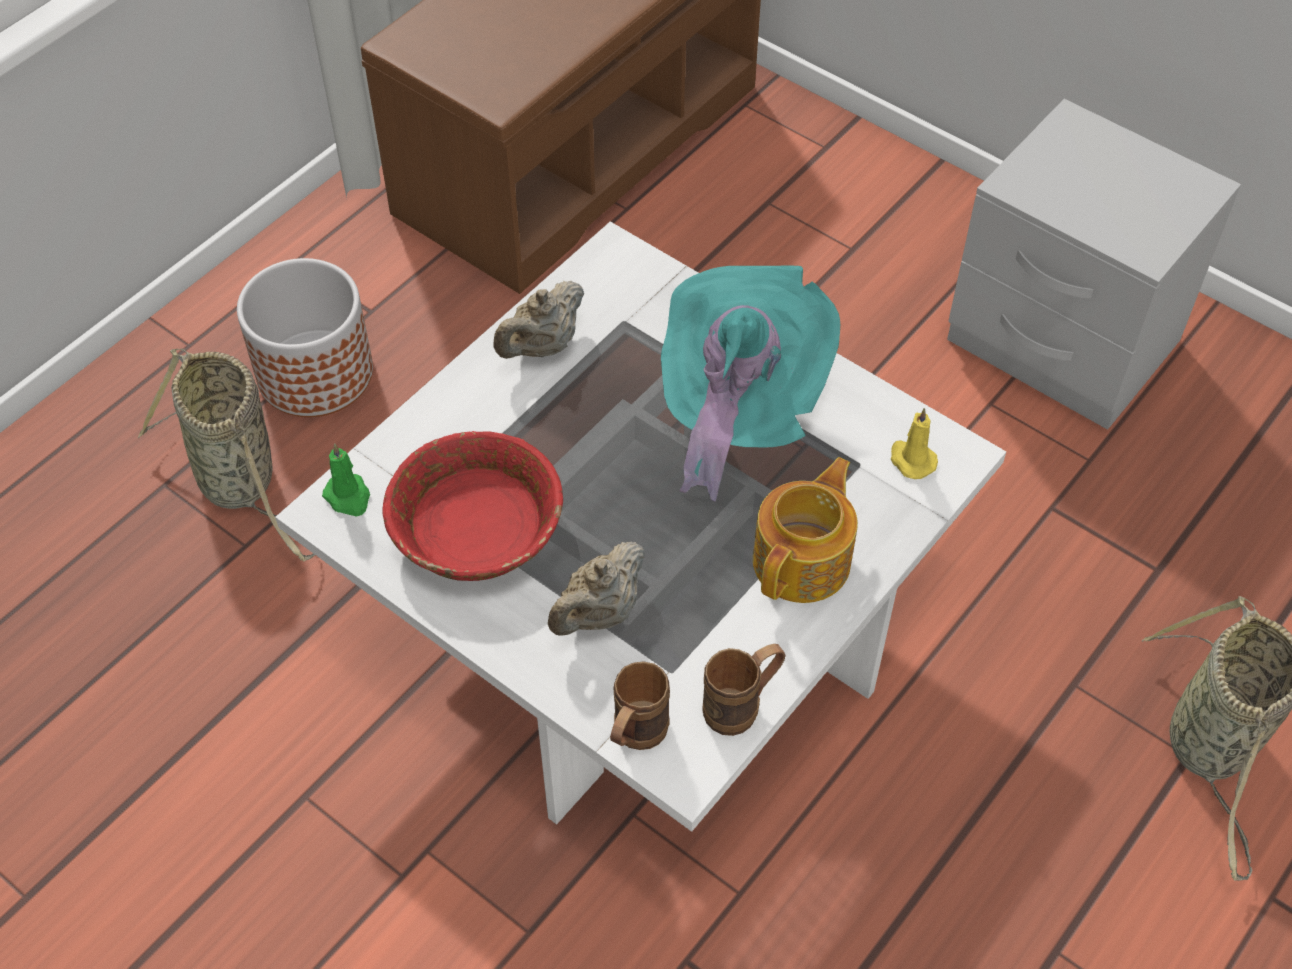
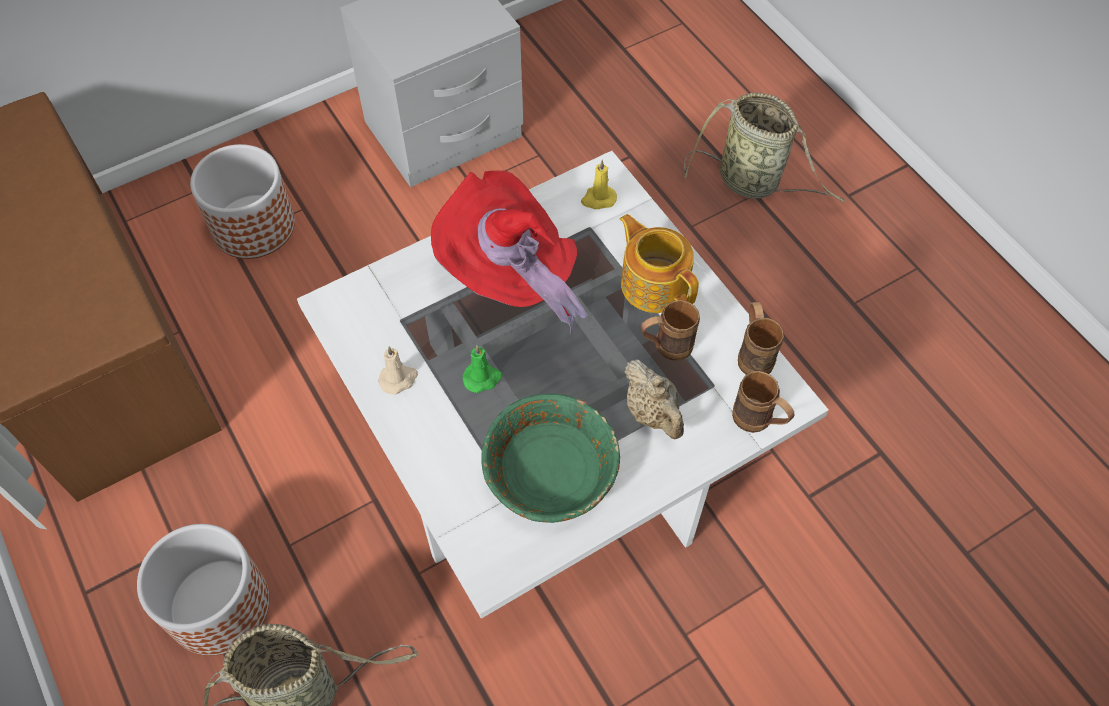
camera: 70 degrees left, 5 degrees up
green candle [322,443,370,517] -> green candle moved to [462,345,502,393]
red bowl [382,431,563,581] -> green bowl [481,393,620,523]
beige teapot [493,281,584,359] -> beige candle [378,346,418,395]
turquoise hat [661,265,840,502] -> red hat [431,170,588,334]
none -> planter [190,144,295,259]
none -> brown mug [641,300,700,361]

